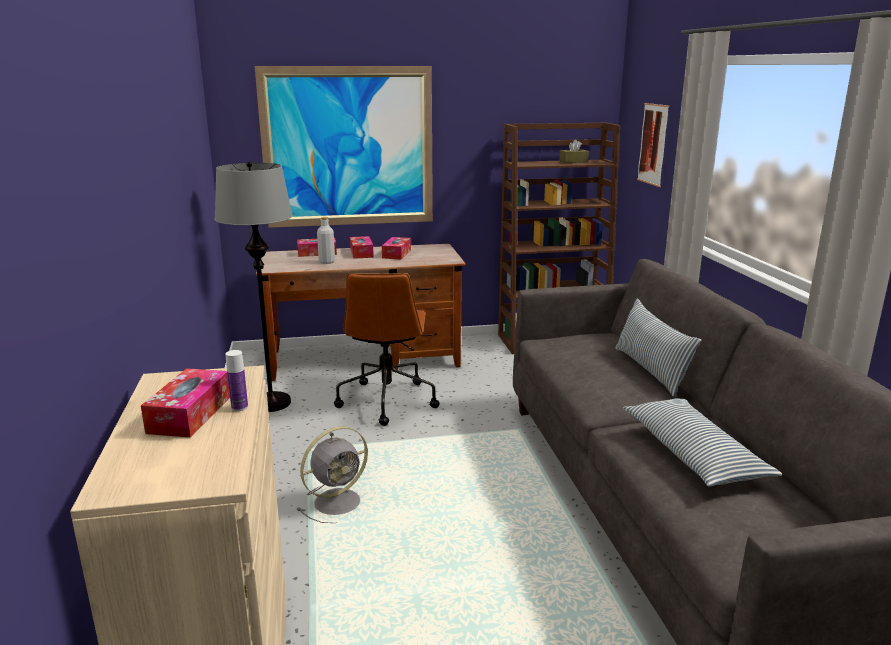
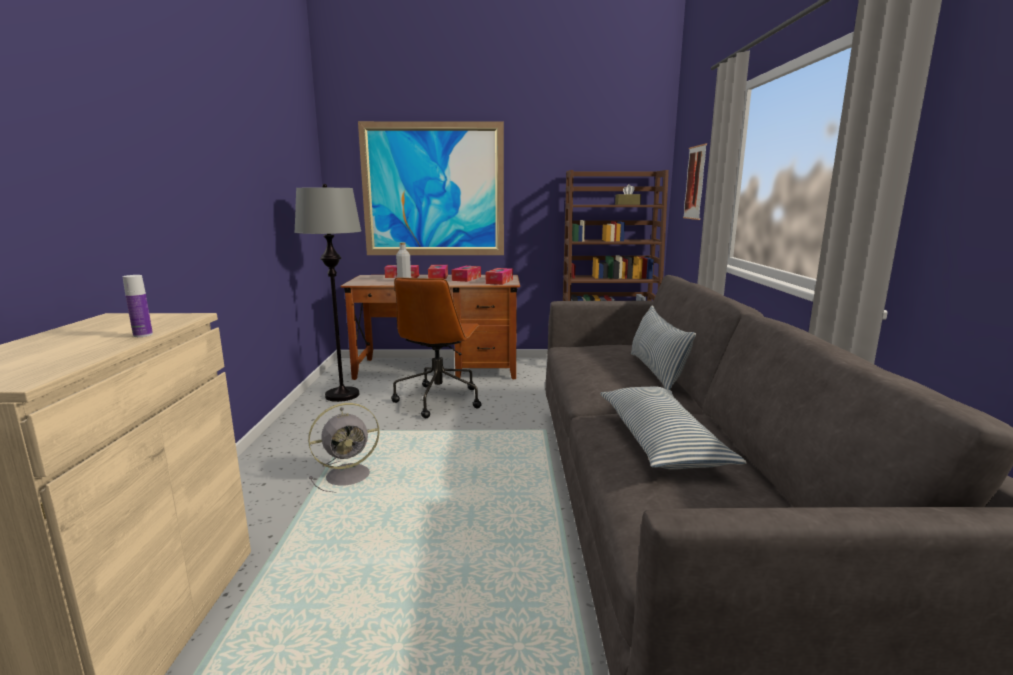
camera: 10 degrees right, 5 degrees down
tissue box [141,368,230,438] -> tissue box moved to [486,268,513,285]

